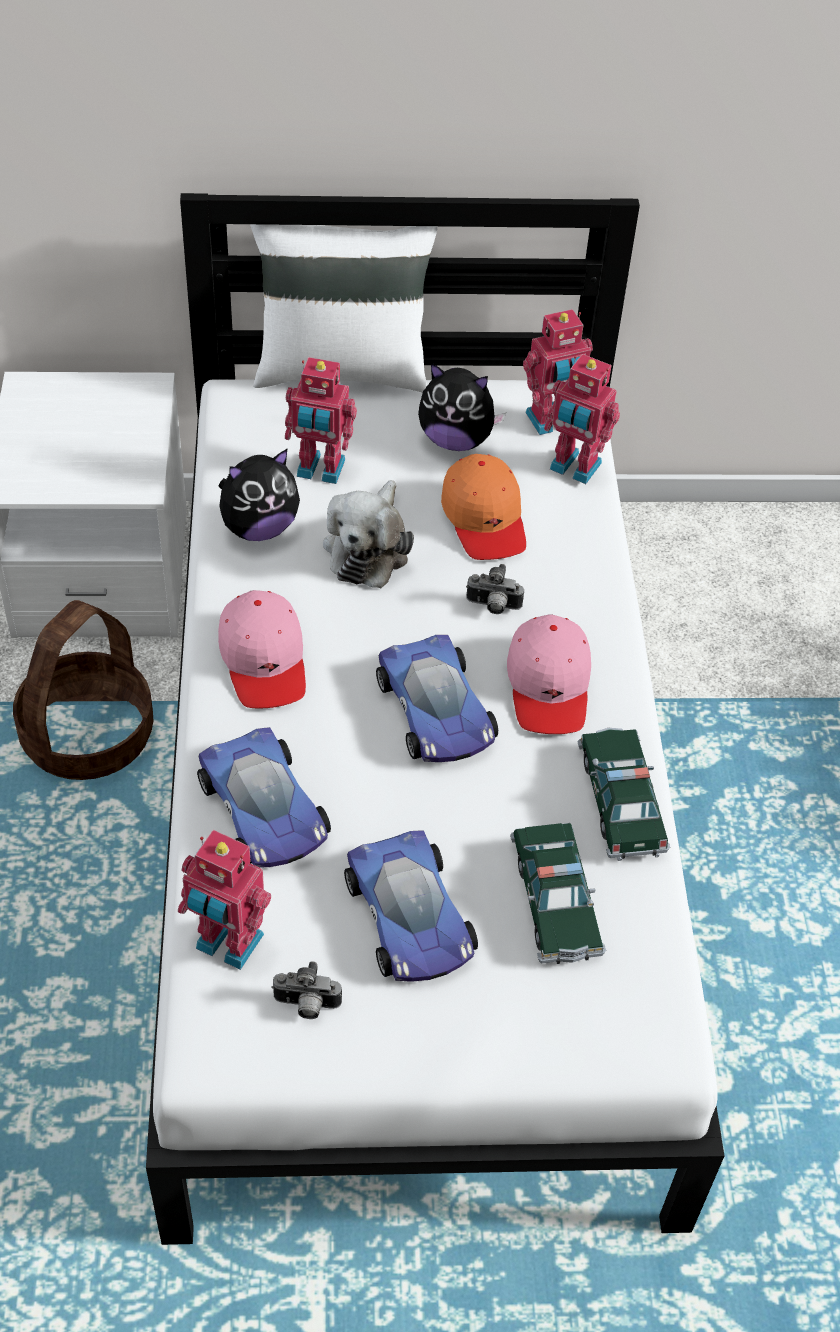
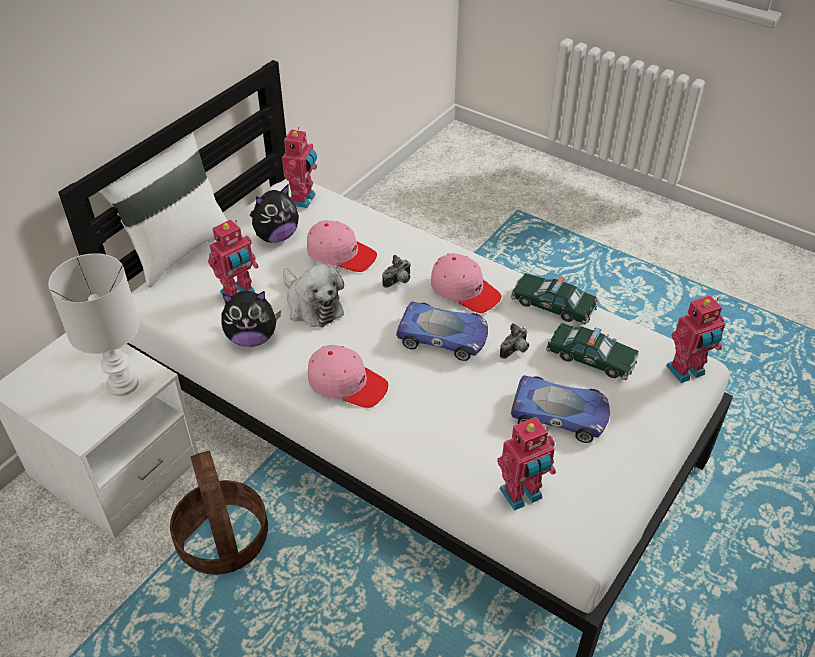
camera: 50 degrees left, 5 degrees down
toy car [197,727,331,868] -> none
plush toy [219,449,300,541] -> plush toy turned 75 degrees clockwise [221,291,281,347]
camera [271,961,342,1019] -> camera moved to [500,323,529,359]
orange cap [441,454,526,560] -> pink cap [307,220,377,272]
toy robot [544,354,620,484] -> toy robot moved to [666,295,725,383]
none -> white table lamp [48,253,140,396]

